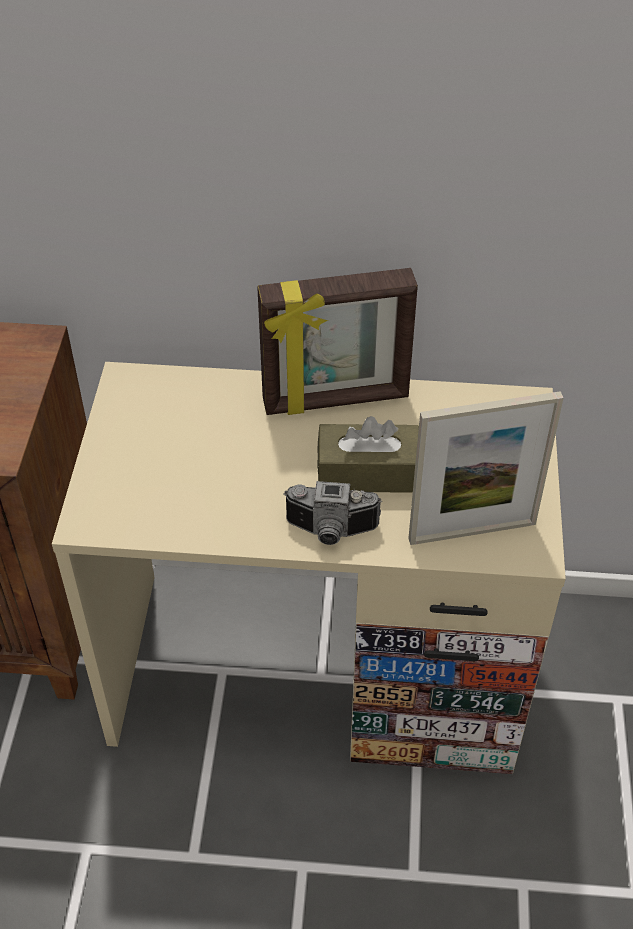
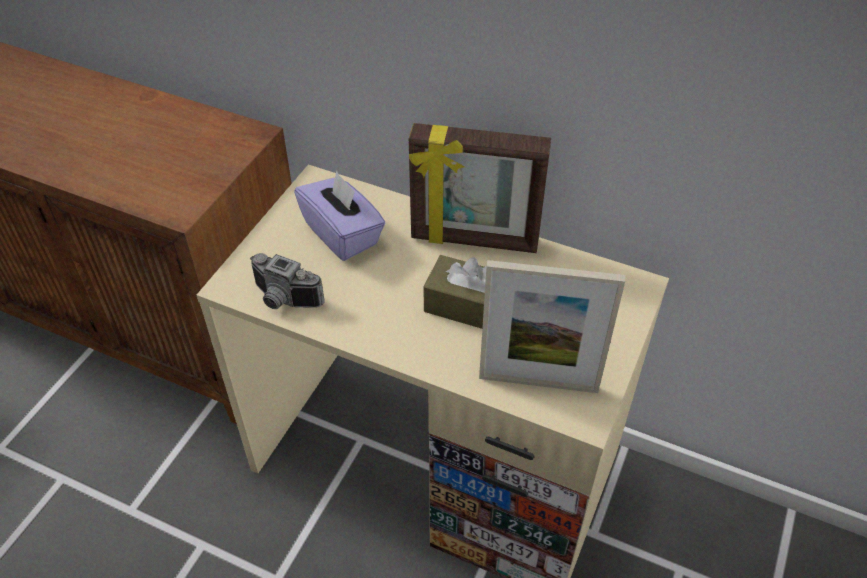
camera: 20 degrees right, 0 degrees up
camera [283,481,382,545] -> camera moved to [250,253,325,309]
none -> purple tissue box [294,170,385,261]

